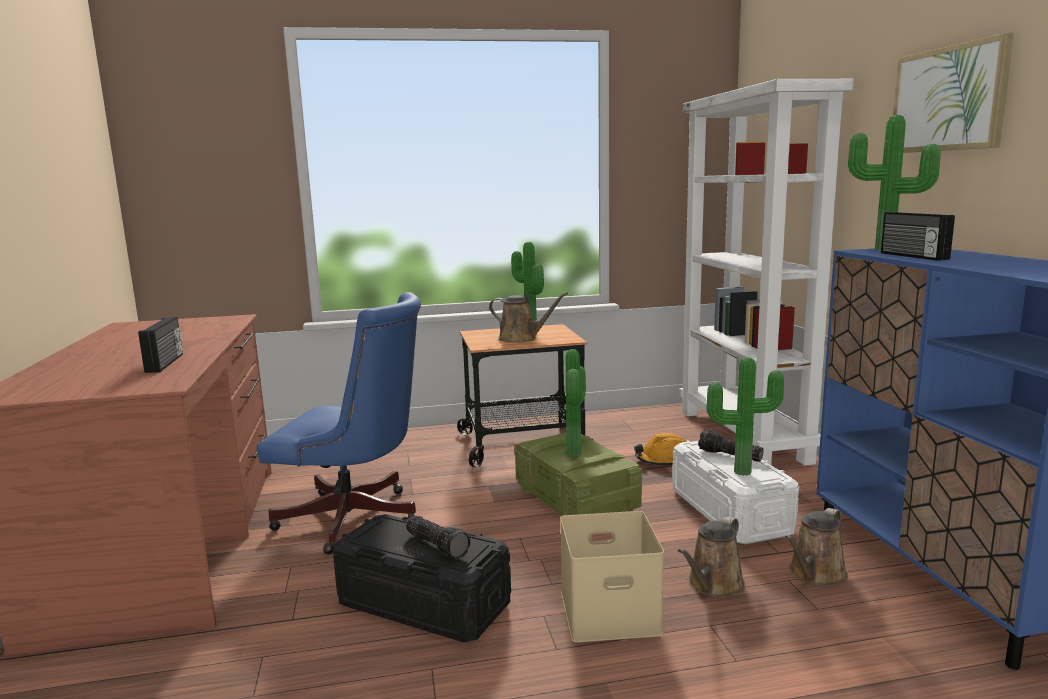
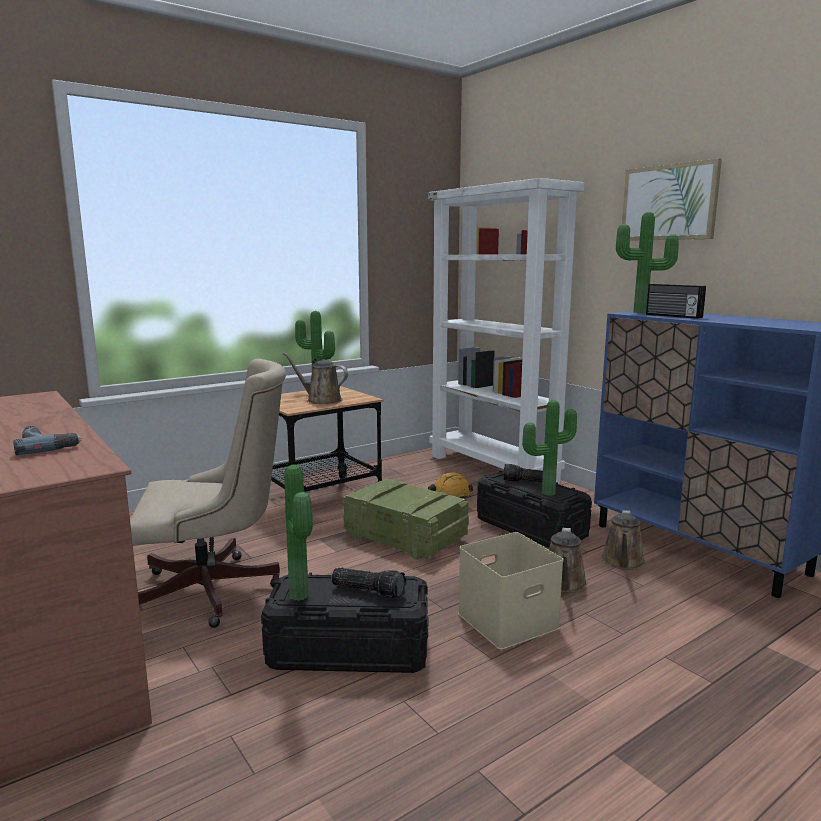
camera: 25 degrees left, 0 degrees up
radio [138,316,183,373] -> power drill [13,426,82,455]
blue office chair [257,292,421,554] -> beige office chair [130,359,286,628]
brown watering can [489,292,568,343] -> brown watering can turned 150 degrees counterclockwise [283,352,348,404]
potted plant [566,349,586,457] -> potted plant moved to [284,464,313,601]
white storage box [672,440,799,544] -> black storage box [477,470,592,548]

